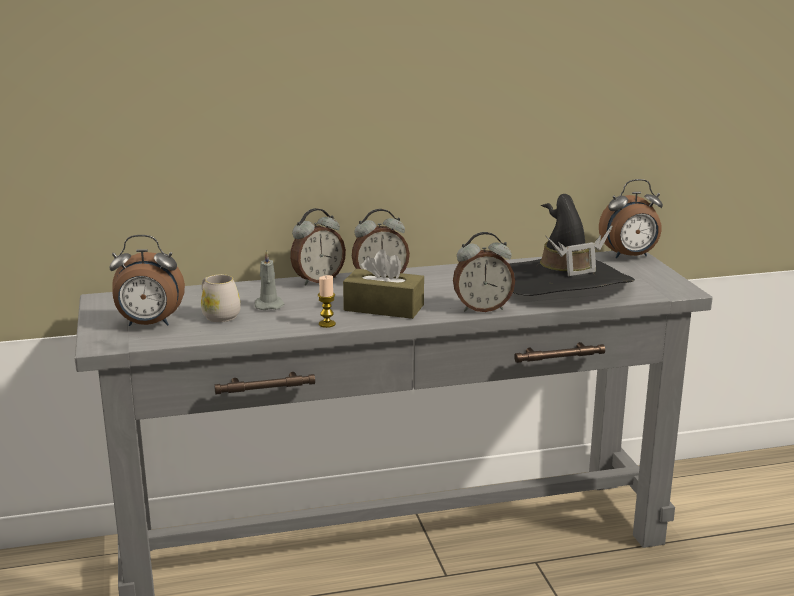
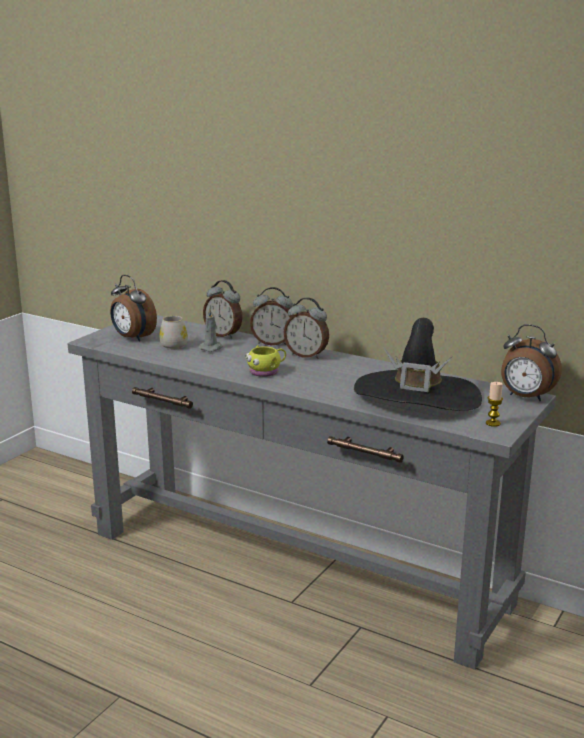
camera: 45 degrees right, 0 degrees up
candle [318,275,336,328] -> candle moved to [486,382,503,427]
brown tissue box [343,249,424,319] -> yellow mug [245,345,286,377]
alarm clock [453,232,515,312] -> alarm clock moved to [203,280,242,339]

